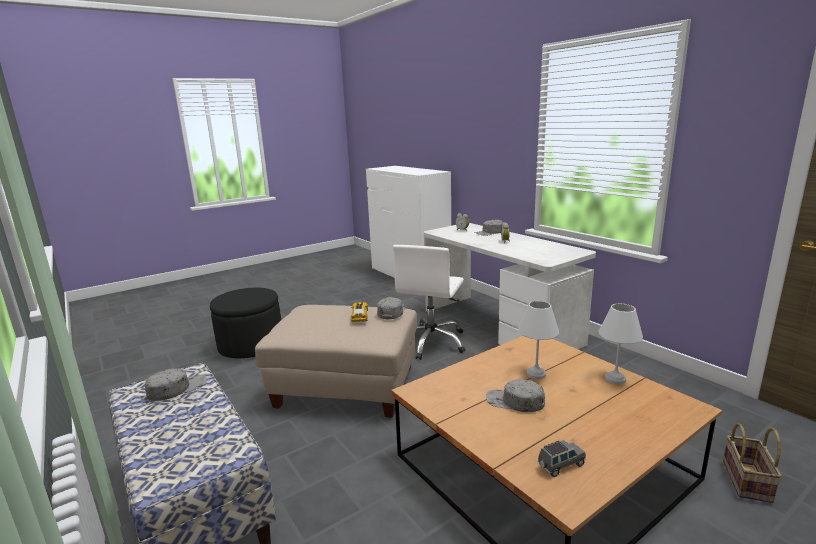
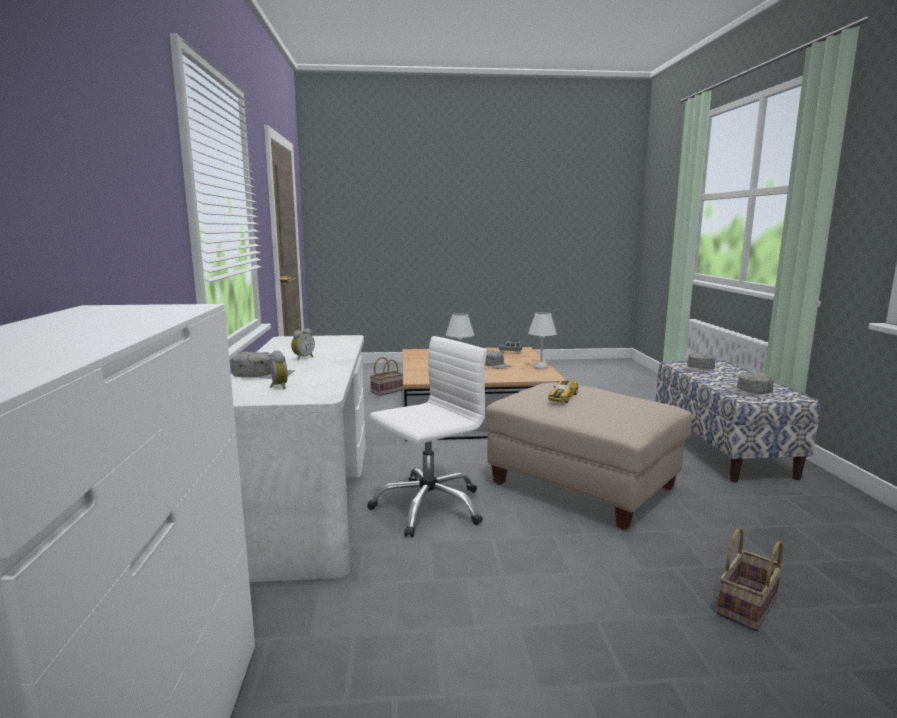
camera: 150 degrees left, 5 degrees down
black ottoman [210,288,281,358] -> basket [717,528,783,631]
grey cap [377,297,405,319] -> grey cap moved to [683,352,715,373]
white table lamp [599,304,643,384] -> white table lamp moved to [528,312,557,369]

